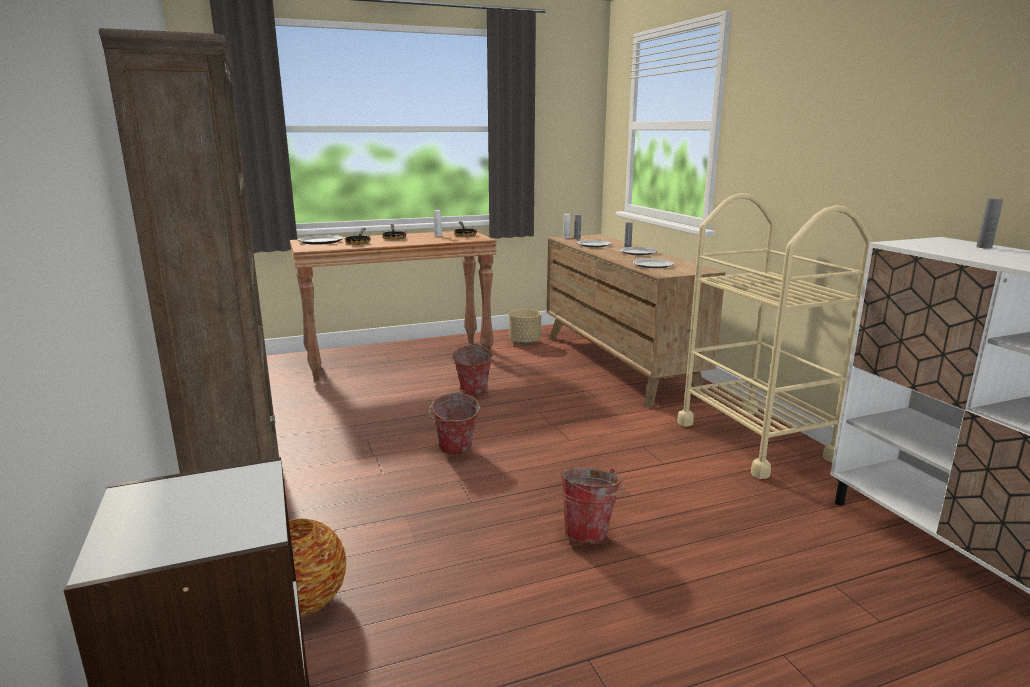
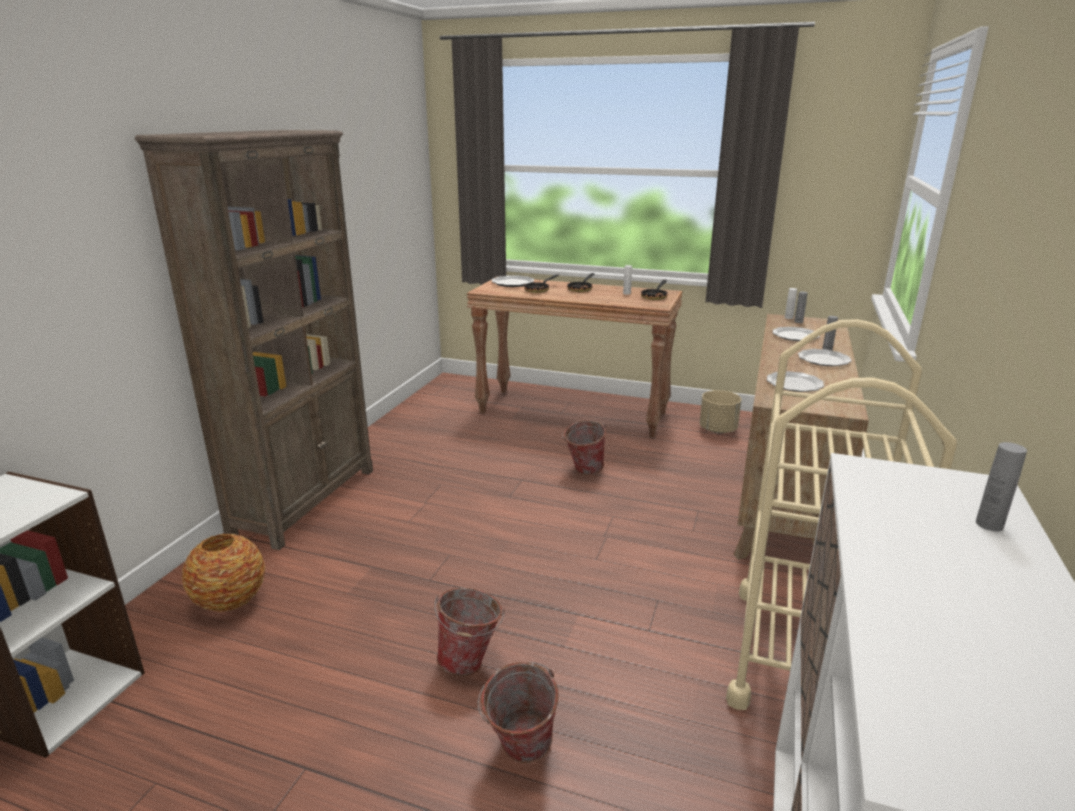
camera: 40 degrees right, 5 degrees up
bucket [429,390,480,455] -> bucket moved to [477,662,558,763]

